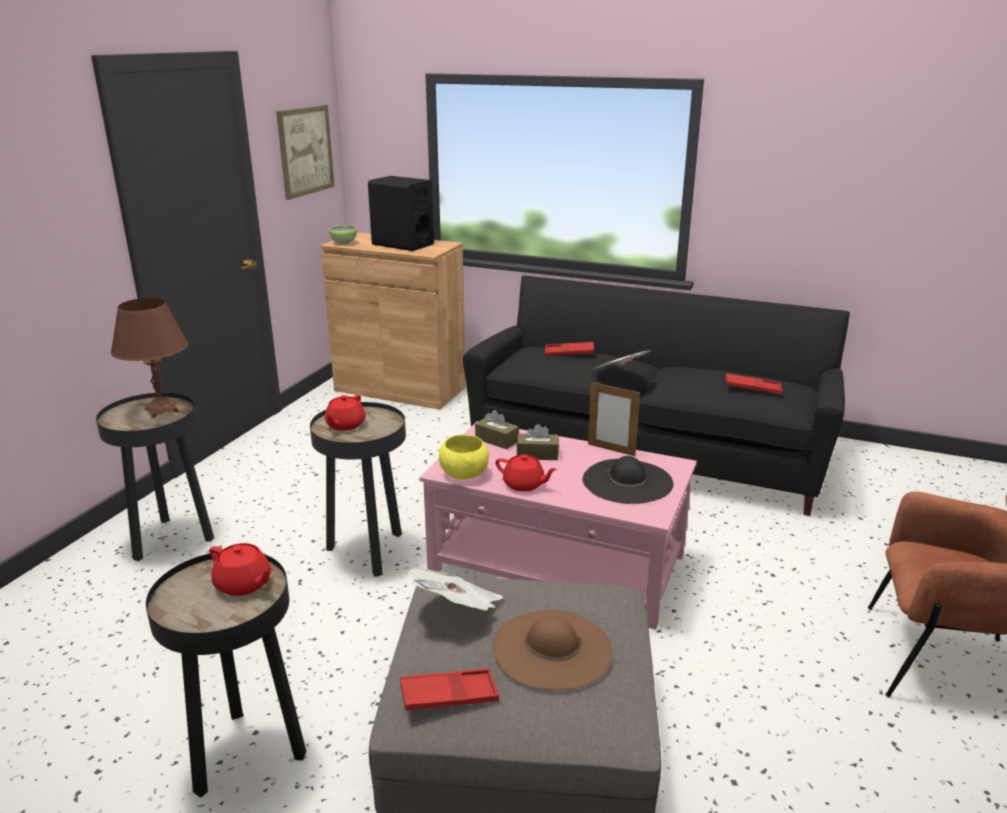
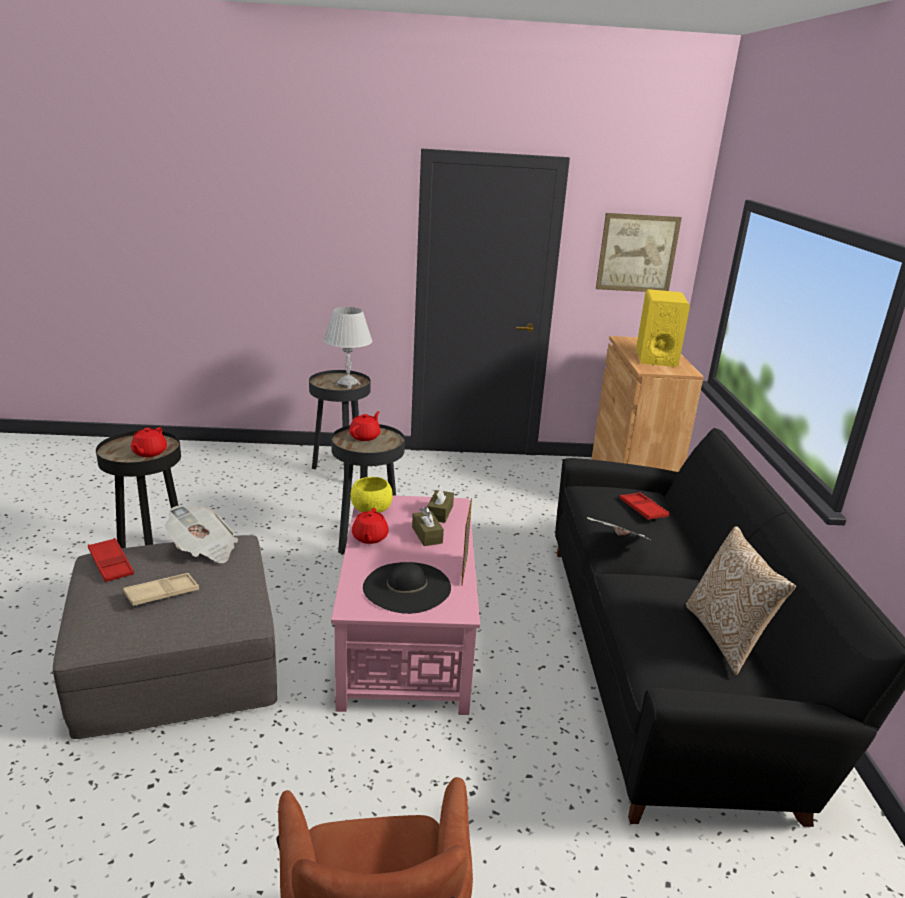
camera: 65 degrees right, 0 degrees up
brown table lamp [111,298,188,419] -> white table lamp [324,307,372,389]
red teapot [325,395,366,430] -> red teapot turned 120 degrees clockwise [349,411,380,441]
green bowl [329,225,357,245] -> none
black speaker [368,176,434,251] -> yellow speaker [636,289,690,367]
brown hat [493,610,612,690] -> beige tray [123,573,199,606]
red tray [726,373,783,394] -> none
none -> pillow [686,526,796,675]

